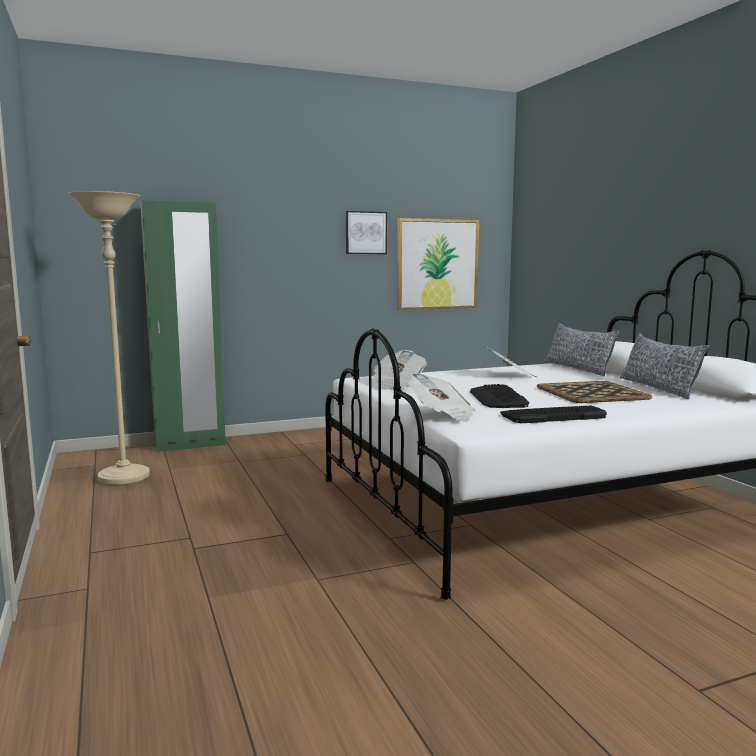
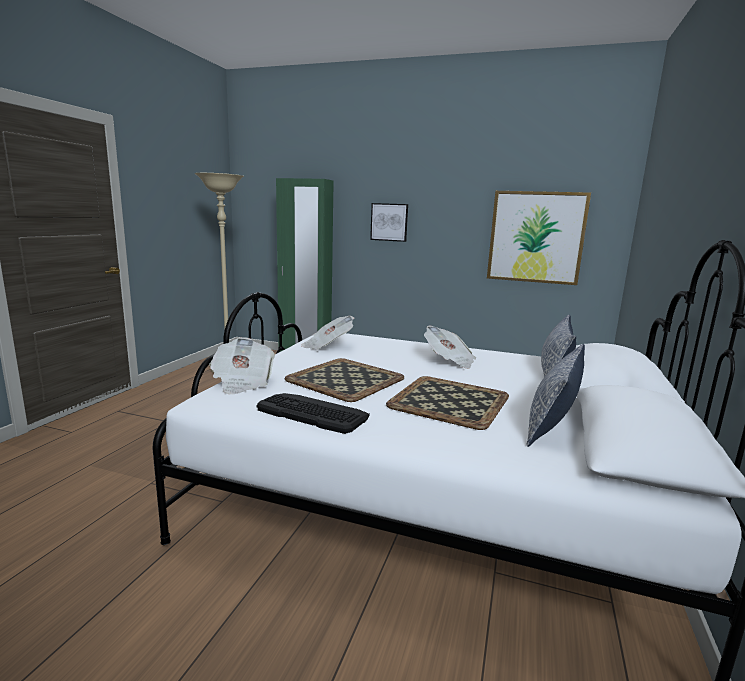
camera: 40 degrees right, 5 degrees up
picture [346,211,387,254] -> picture moved to [370,203,408,242]
keyboard [470,384,529,408] -> tray [285,358,404,402]

